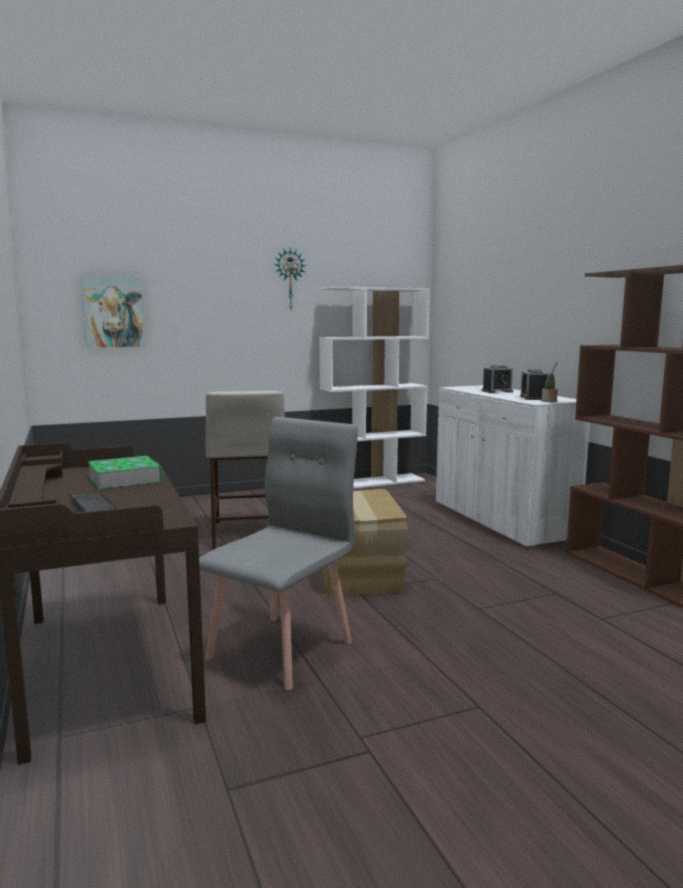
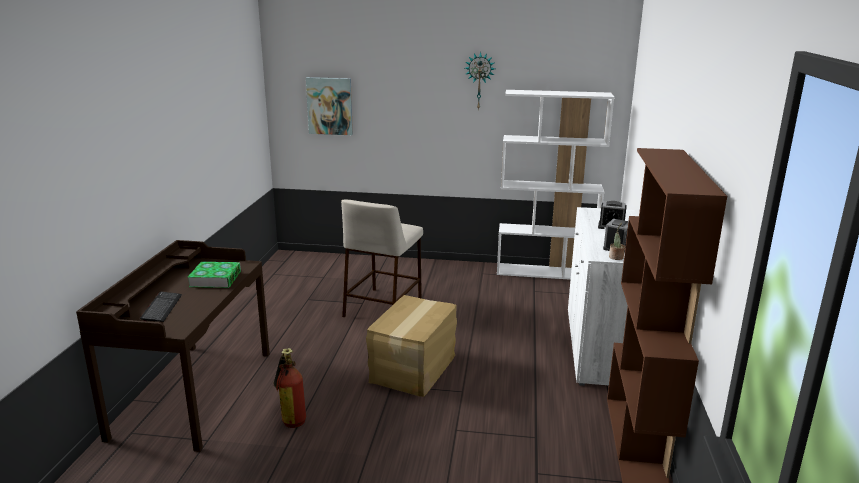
camera: 30 degrees right, 10 degrees up
grey chair [199,417,358,690] -> fire extinguisher [273,348,306,428]

